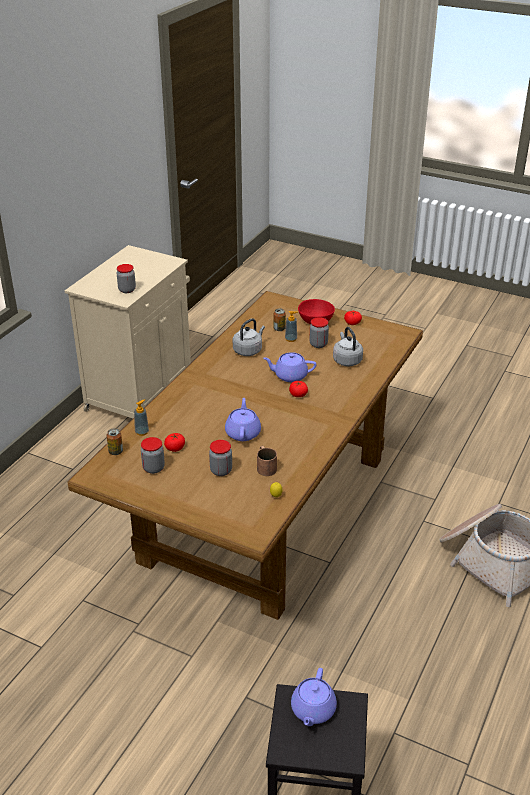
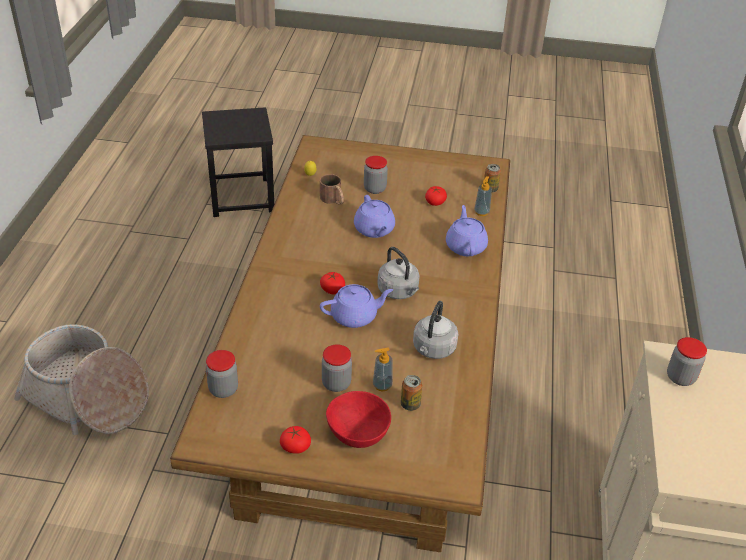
camera: 160 degrees right, 5 degrees up
jar [141,437,165,474] -> jar moved to [206,350,238,398]
purple teapot [291,668,337,726] -> purple teapot moved to [446,205,488,256]
grey kettle [333,327,363,366] -> grey kettle moved to [377,247,420,299]

